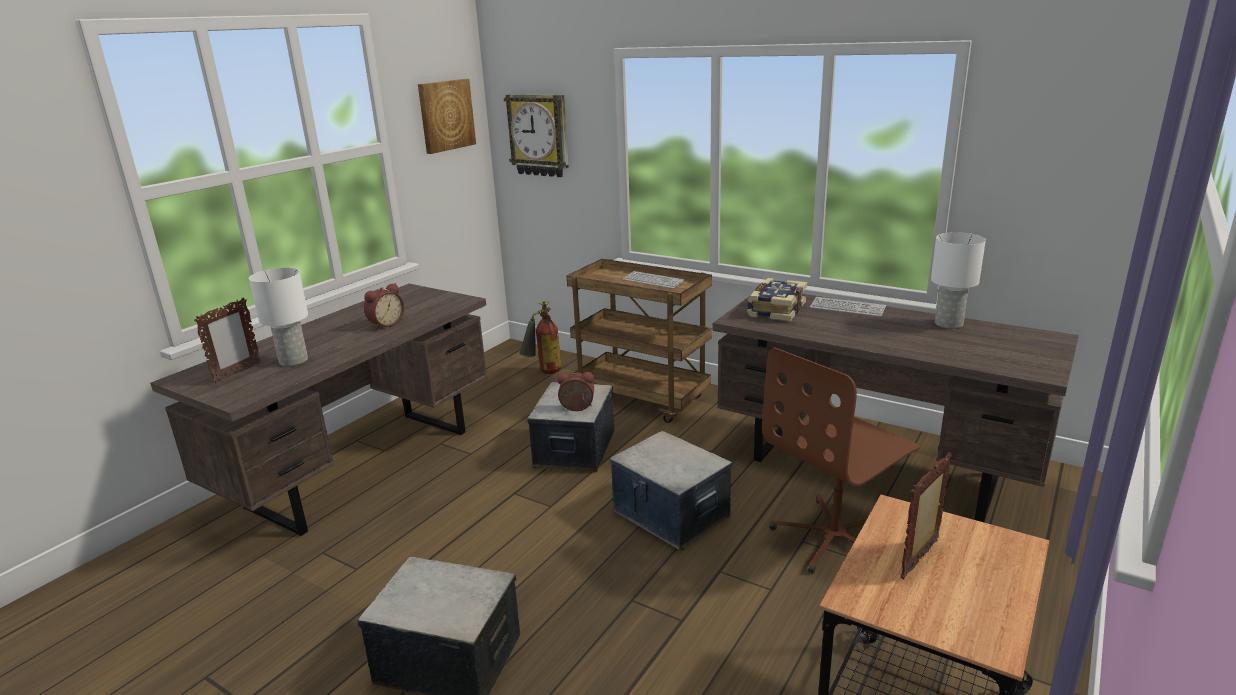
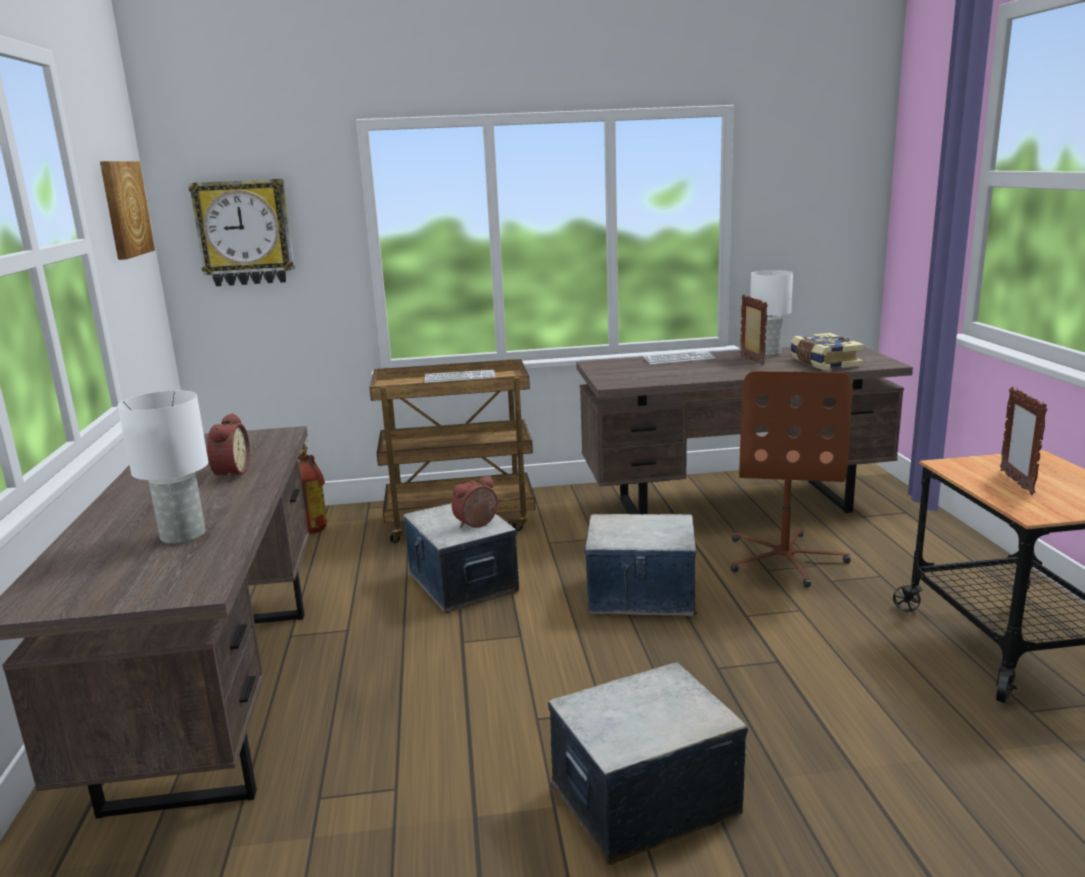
camera: 40 degrees left, 5 degrees down
picture frame [194,298,261,383] -> picture frame moved to [740,294,768,365]
book [747,278,807,321] -> book moved to [790,333,864,370]

